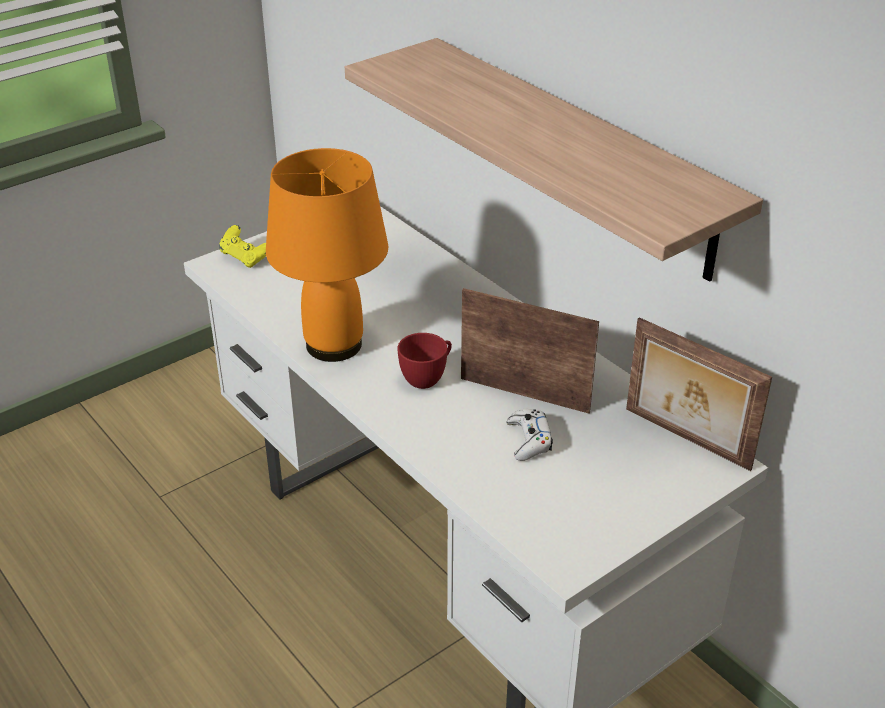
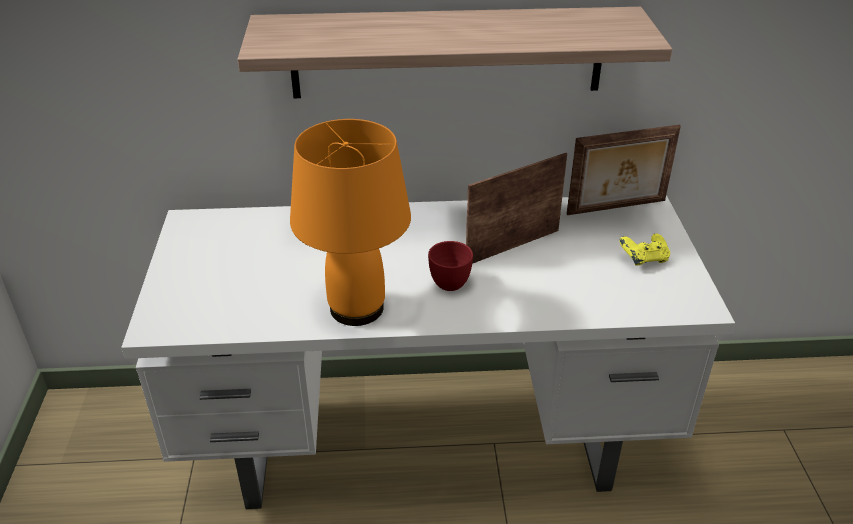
camera: 55 degrees left, 0 degrees up
yellow game controller [219,225,266,268] -> yellow game controller moved to [620,233,670,266]
white game controller [506,409,553,461] -> none

